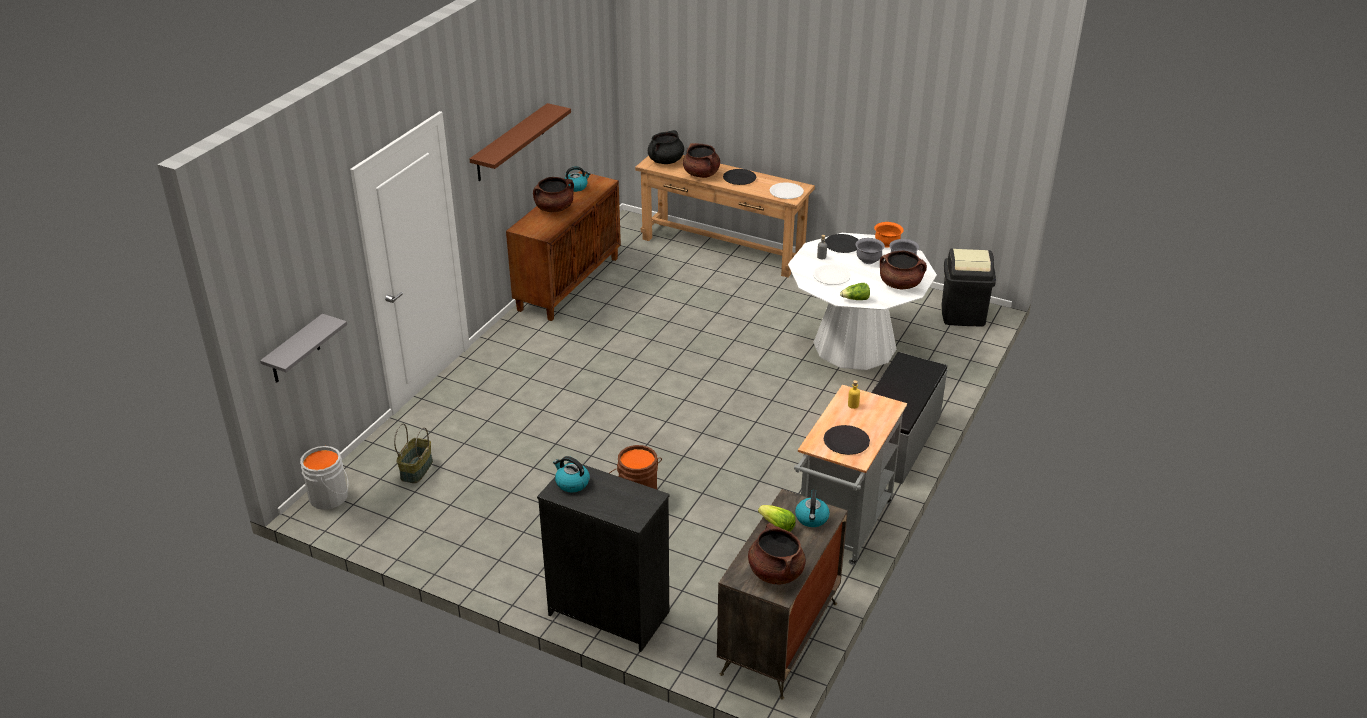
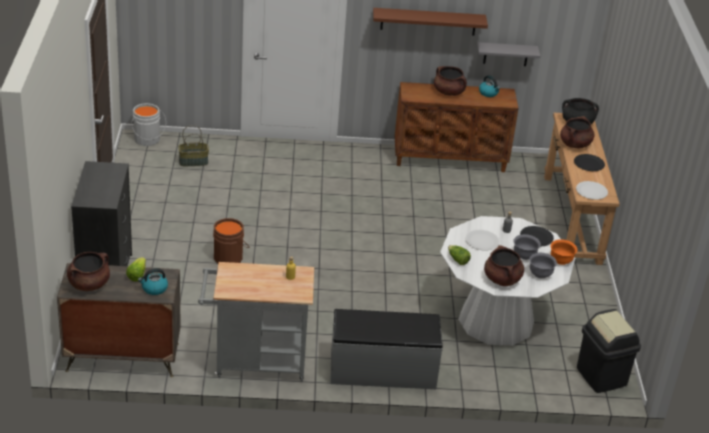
camera: 60 degrees right, 0 degrees up
grey shelf [260,314,347,383] -> grey shelf moved to [477,42,540,66]
kettle [553,456,590,492] -> none
black plate [824,425,870,455] -> none

